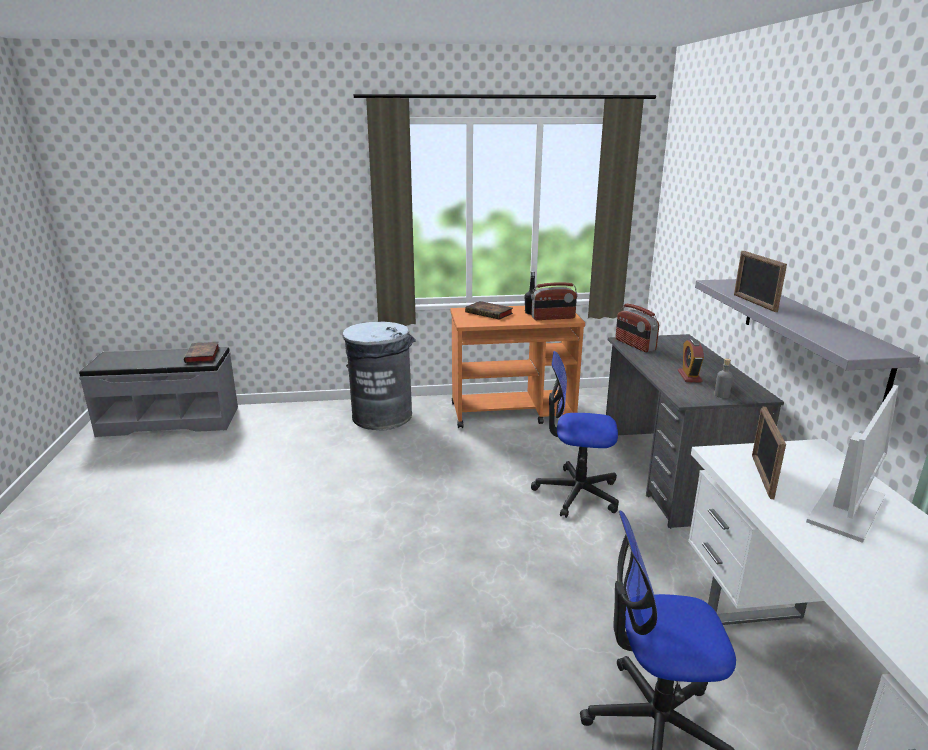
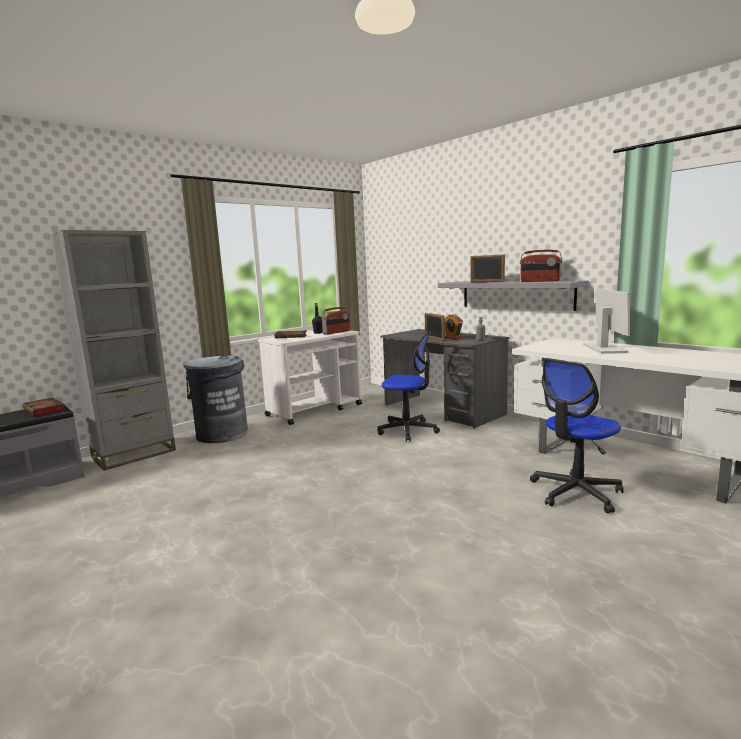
camera: 35 degrees left, 10 degrees down
orange cart [451,306,585,428] -> white cart [258,330,362,425]
office chair [531,351,619,518] -> office chair turned 135 degrees counterclockwise [377,332,440,442]
radio [616,304,659,352] -> radio moved to [520,250,562,282]
picture frame [752,407,786,499] -> picture frame moved to [425,313,445,342]
none -> grey bookcase [52,230,176,471]

